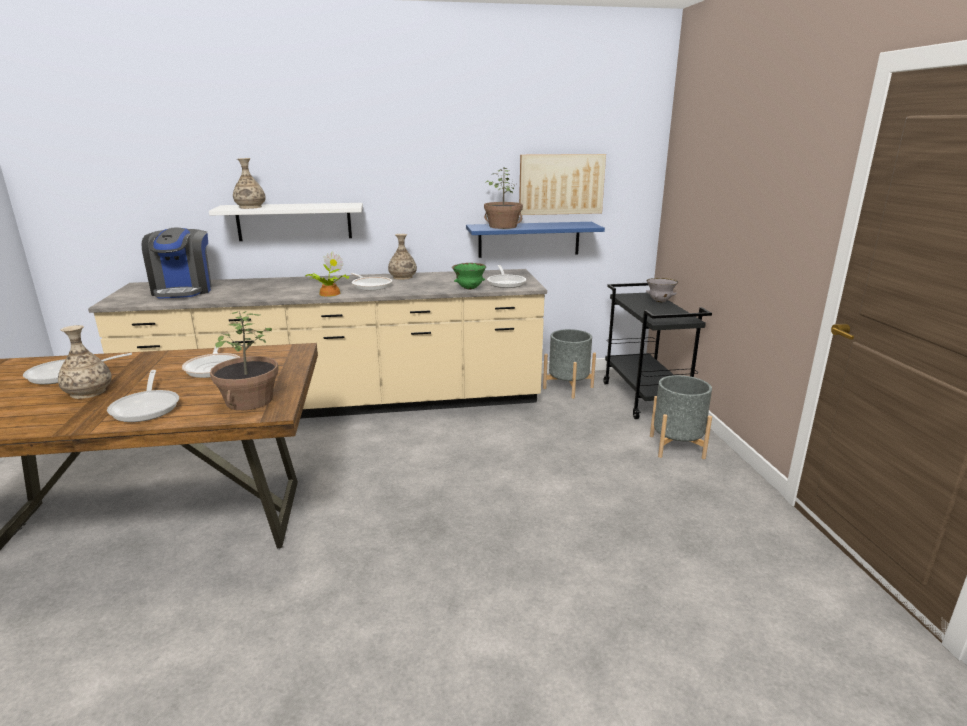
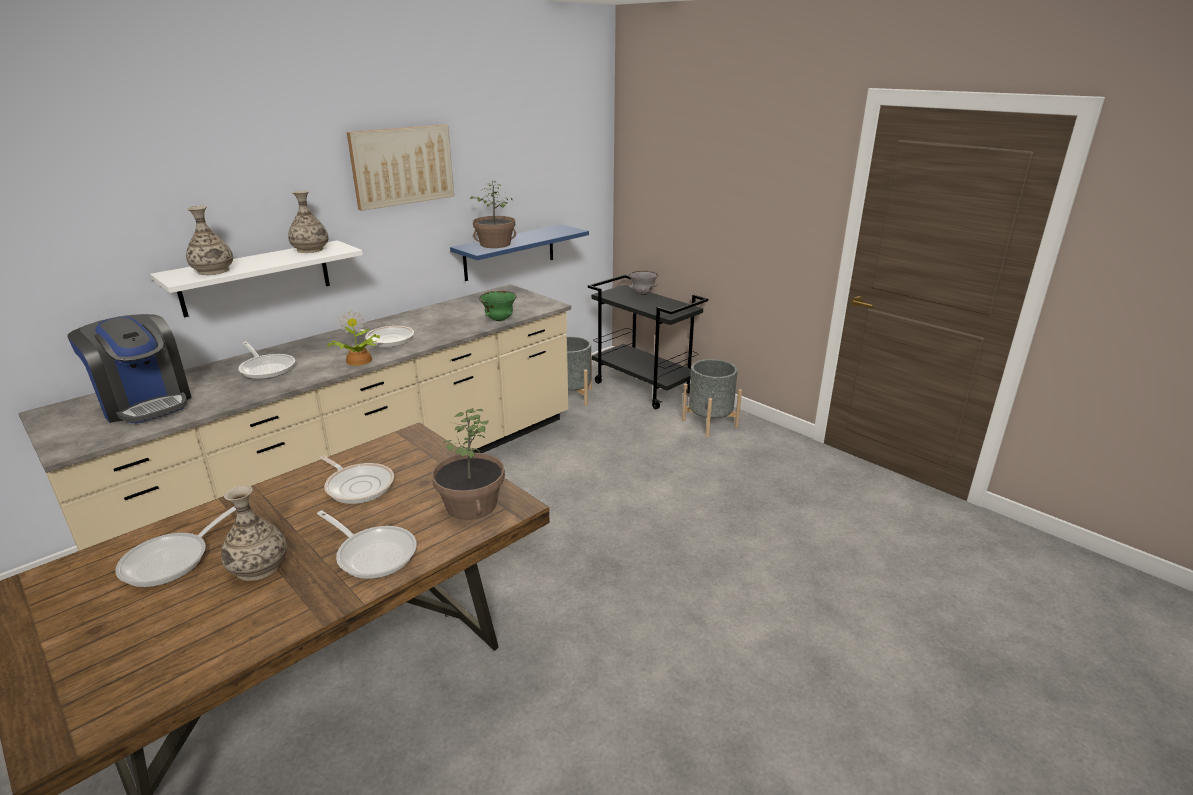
camera: 35 degrees left, 5 degrees up
vase [388,234,417,280] -> vase moved to [288,191,329,253]
frying pan [487,265,526,288] -> frying pan moved to [238,342,295,379]
picture [519,154,606,215] -> picture moved to [347,125,454,211]

